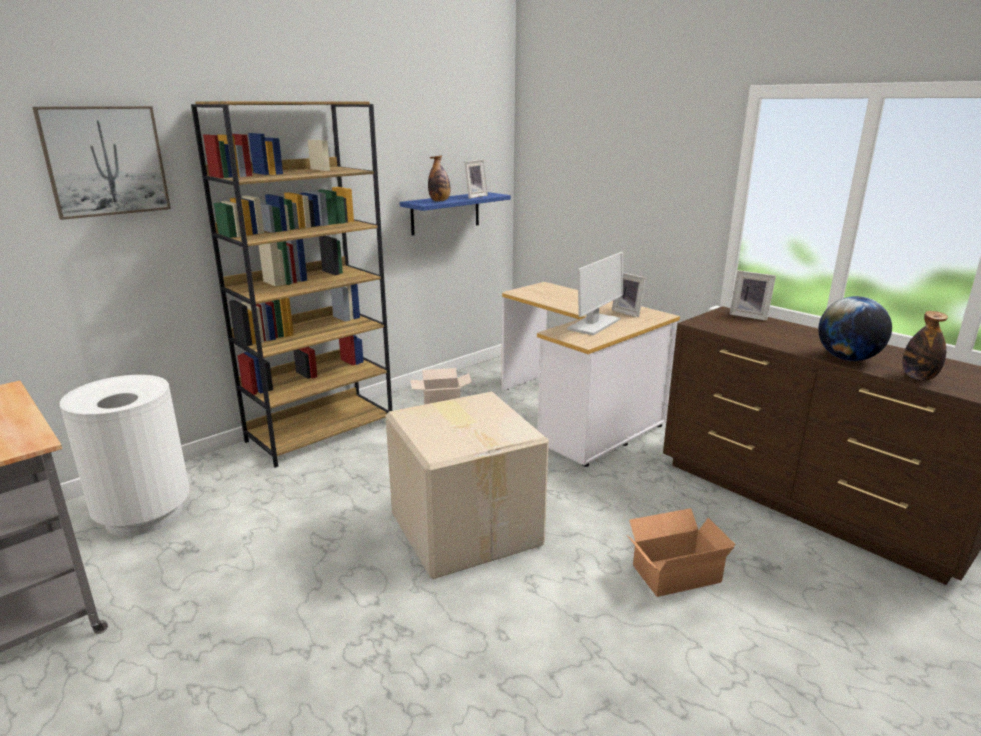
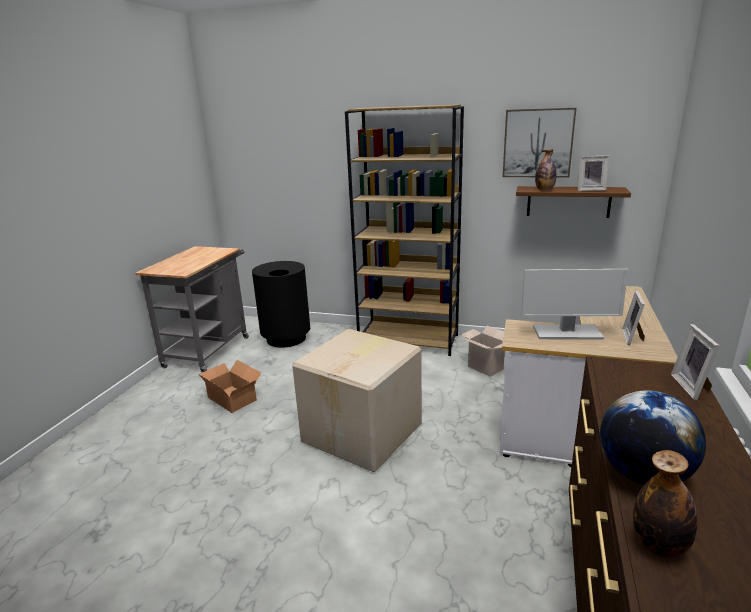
camera: 60 degrees right, 0 degrees up
picture [32,106,171,220] -> picture moved to [503,108,576,178]
white trash can [59,375,190,536] -> black trash can [252,261,310,348]
blue shelf [400,192,511,235] -> brown shelf [516,186,631,218]
cardboard box [626,508,735,597] -> cardboard box moved to [199,360,261,413]

